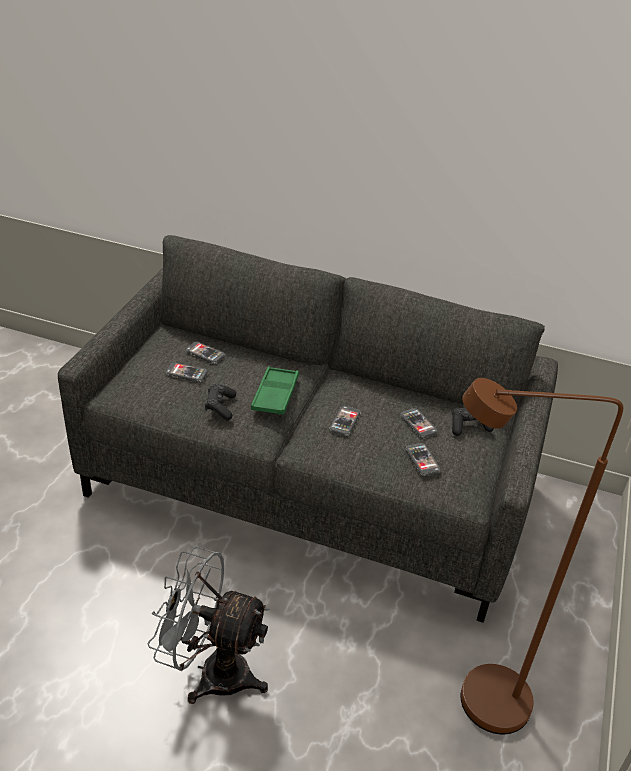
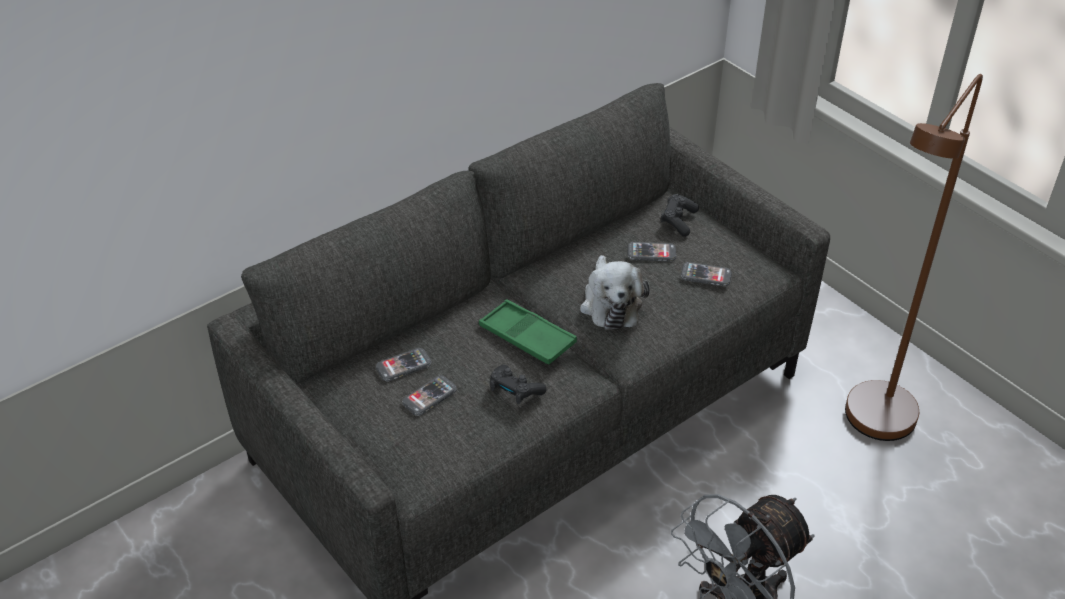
camera: 55 degrees left, 5 degrees up
phone [329,406,360,436] -> plush toy [580,255,650,330]

